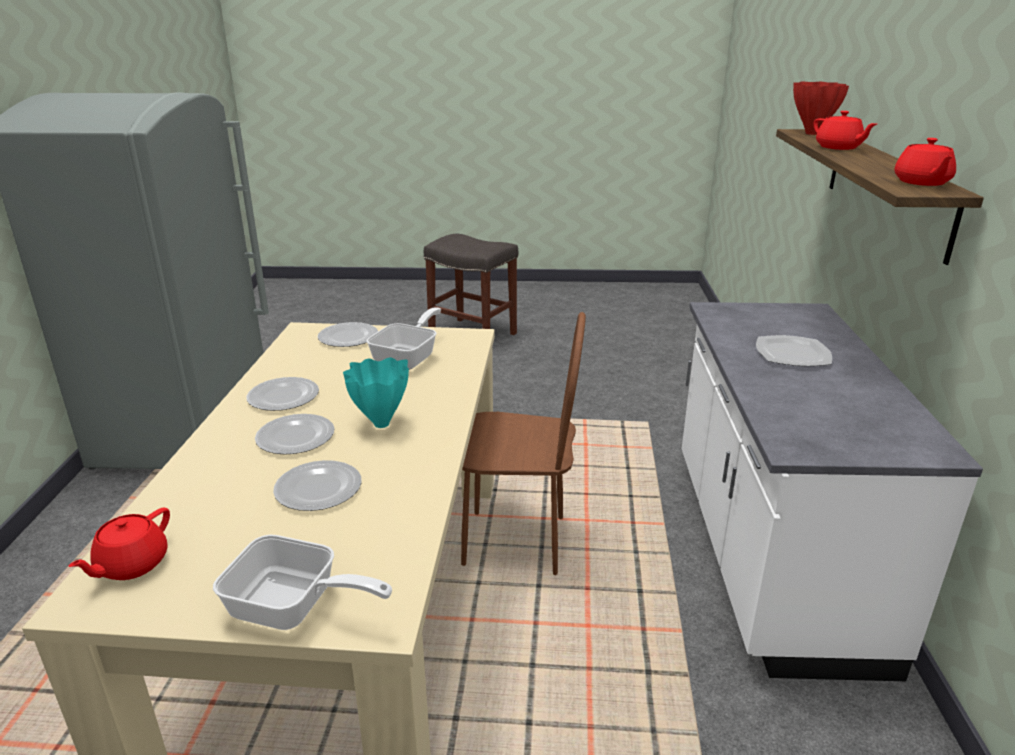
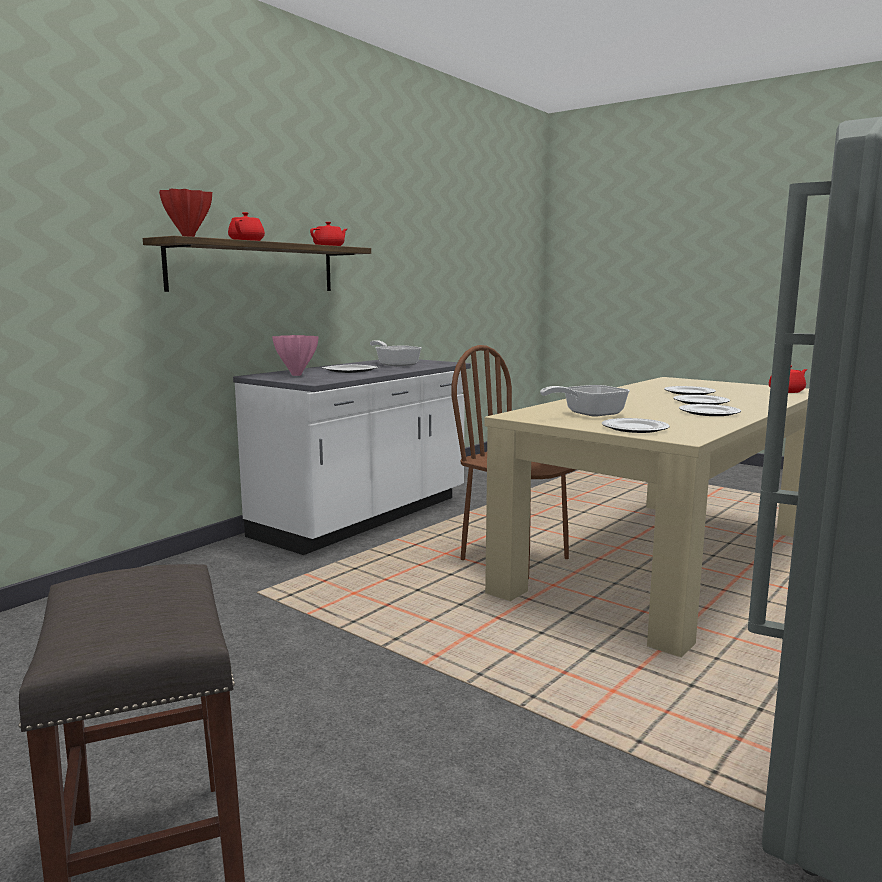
camera: 145 degrees left, 15 degrees down
frying pan [213,535,392,630] -> frying pan moved to [370,340,422,367]
turquoise vase [343,357,409,428] -> none
none -> pink vase [272,335,319,376]

